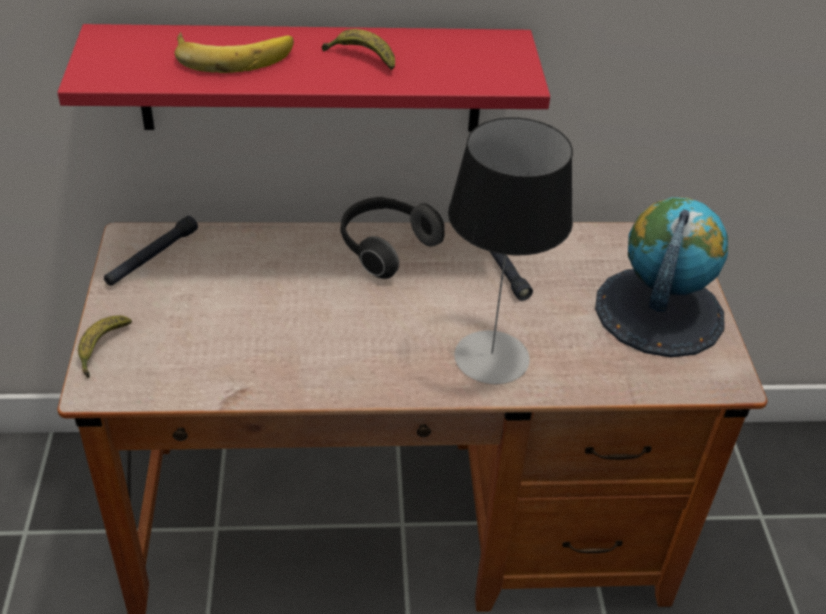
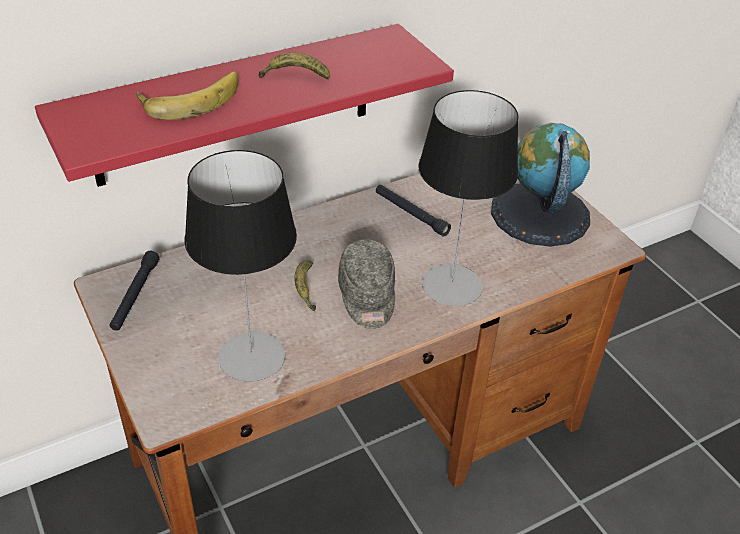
camera: 25 degrees left, 0 degrees up
banana [78,315,132,378] -> banana moved to [294,260,316,311]
headphones [340,197,445,279] -> none
none -> table lamp [184,150,297,382]
none -> grey cap [338,239,395,329]

